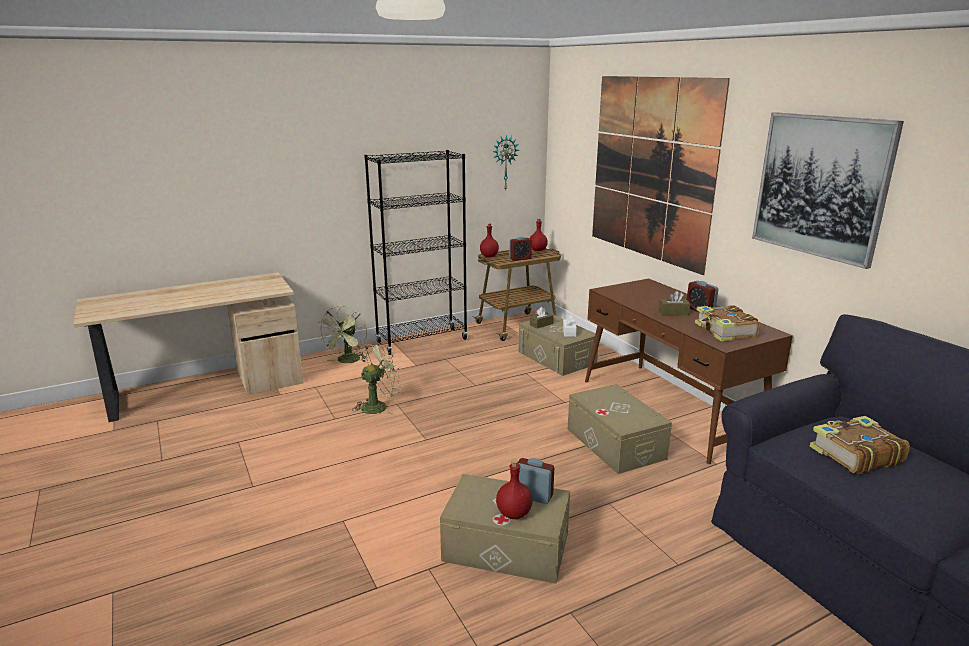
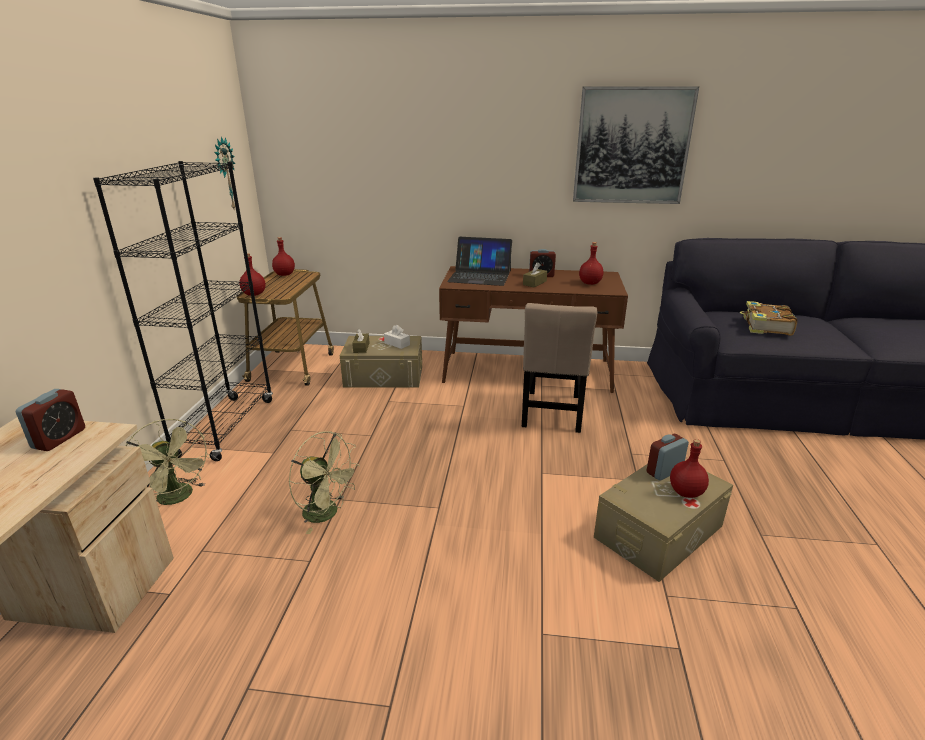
camera: 55 degrees left, 5 degrees up
green fan [352,342,402,415] -> green fan turned 120 degrees clockwise [288,431,360,534]
alarm clock [509,237,532,261] -> alarm clock moved to [16,389,85,451]
beige storage box [568,384,672,474] -> beige chair [522,303,597,433]
picture [592,76,730,275] -> none
book [695,305,760,341] -> red bottle [579,242,603,285]
none -> laptop [447,237,512,286]

